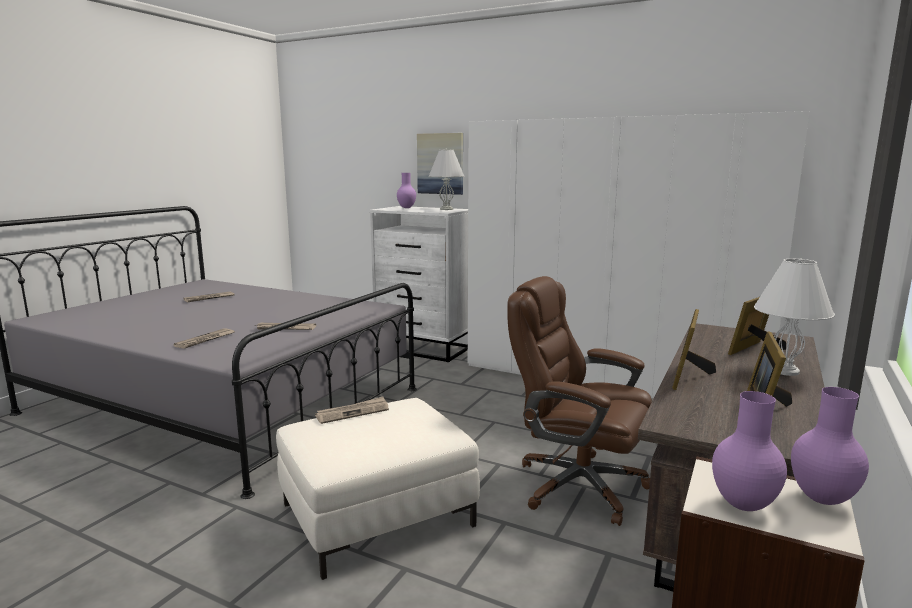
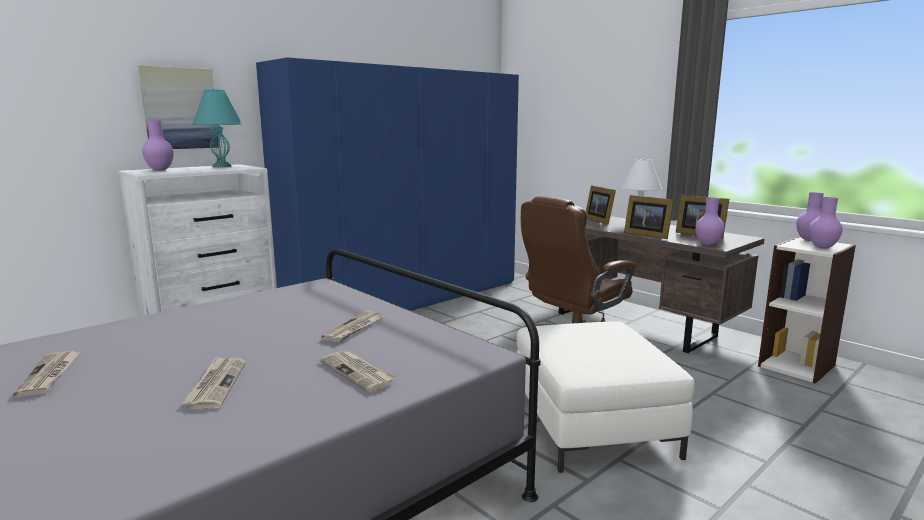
camera: 70 degrees left, 0 degrees up
newspaper [315,396,389,424] -> newspaper moved to [182,356,245,410]
white table lamp [428,148,464,210] -> turquoise table lamp [192,88,242,167]
white wardrobe [468,111,810,398] -> blue wardrobe [256,57,519,311]
none -> purple vase [695,198,724,245]

